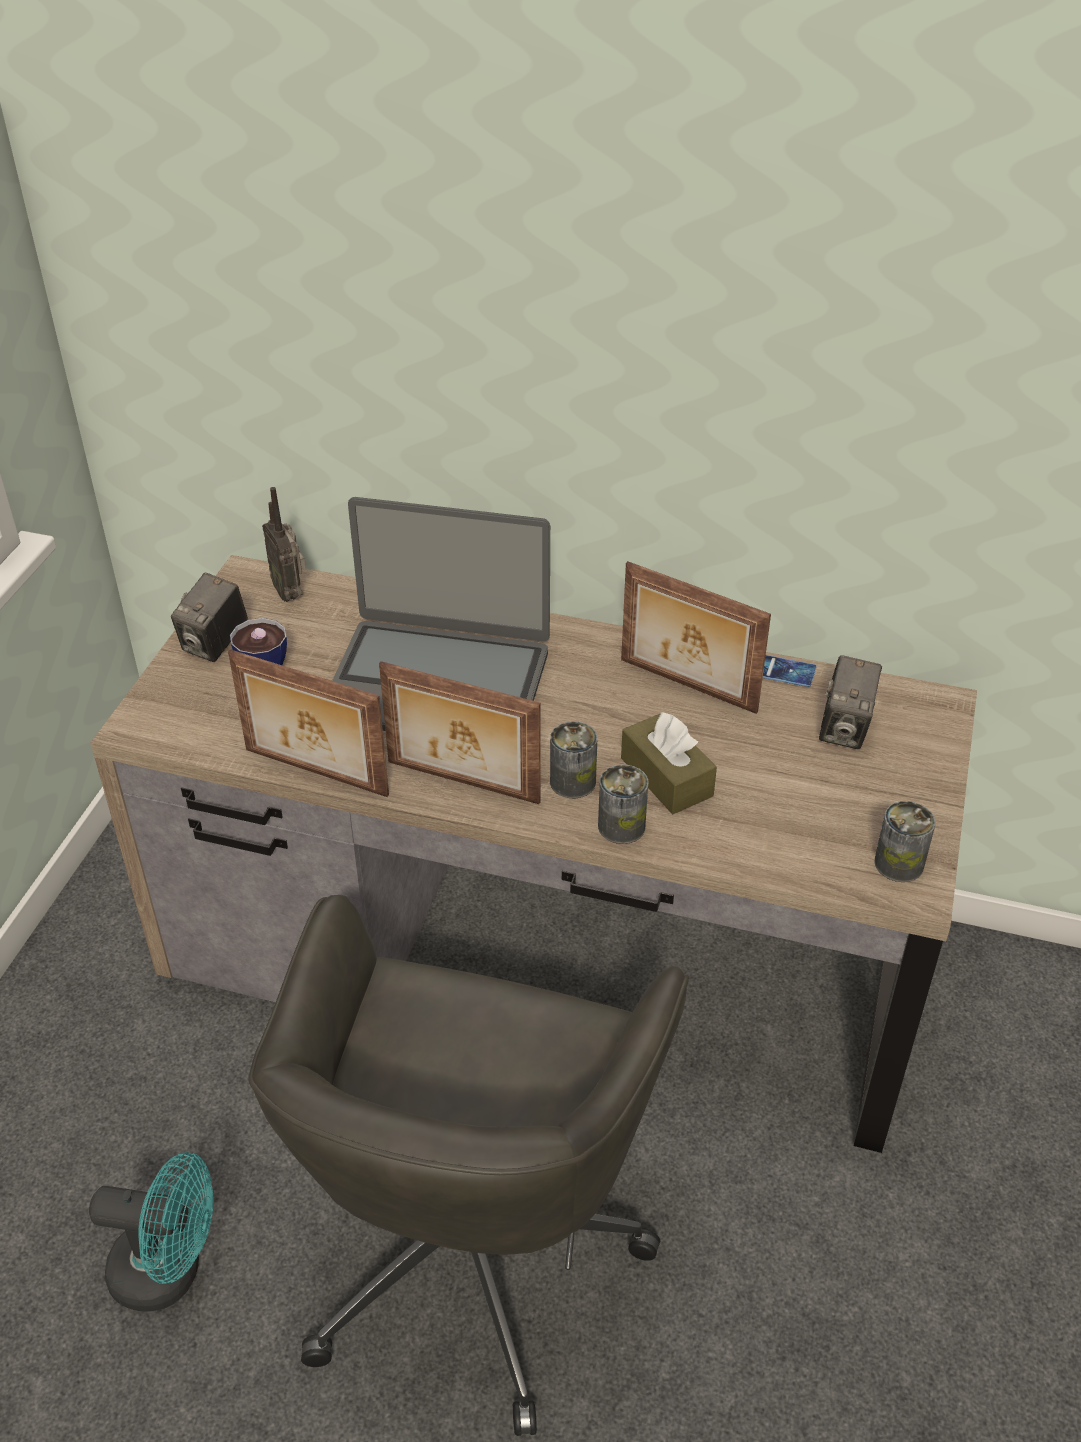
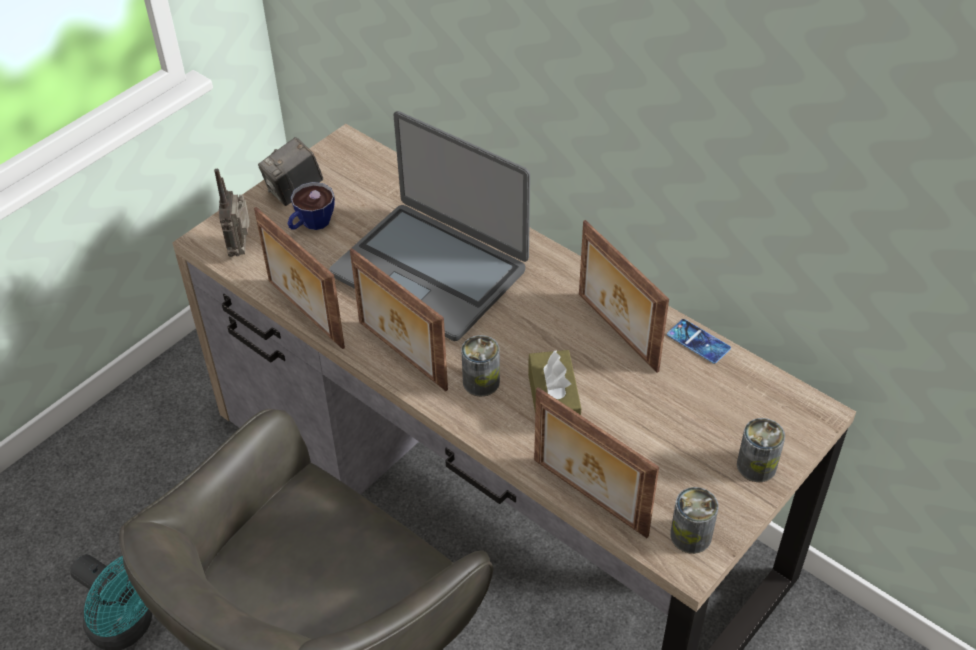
camera: 25 degrees right, 5 degrees up
radio [262,487,306,602] -> radio moved to [214,169,250,257]
can [598,764,649,844] -> can moved to [737,418,785,482]
camera [819,655,882,749] -> none
none -> picture frame [534,387,659,538]

